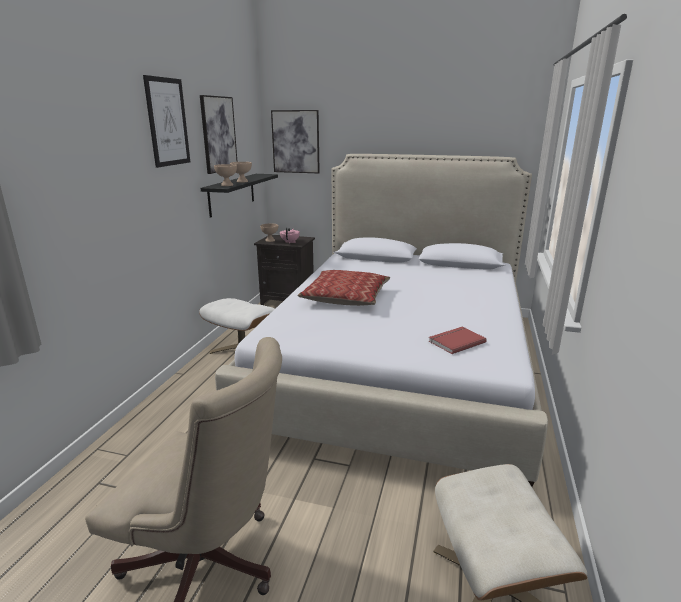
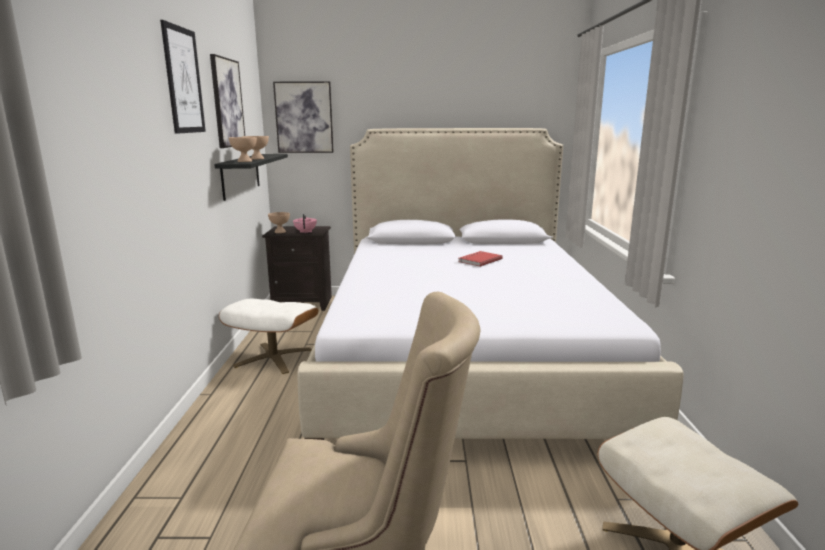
camera: 15 degrees left, 5 degrees down
pillow [297,270,390,306] -> none
red book [429,327,487,354] -> red book moved to [458,251,503,267]

